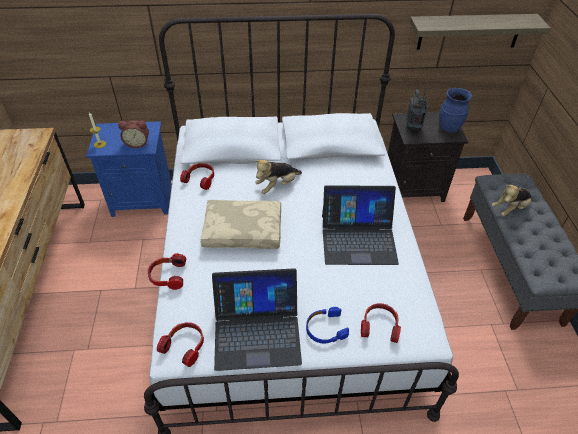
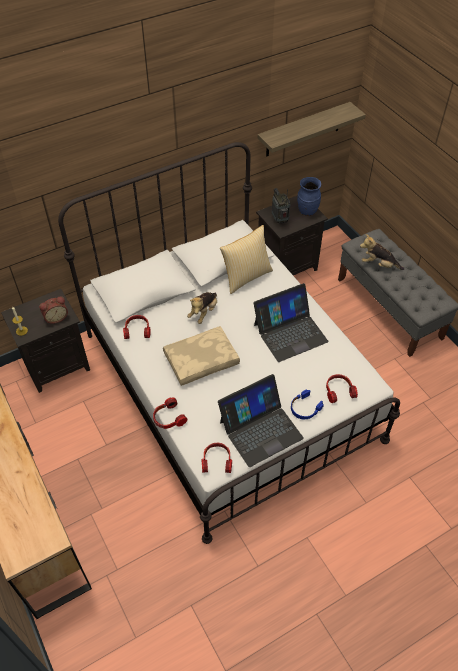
camera: 25 degrees left, 5 degrees up
blue nightstand [86,121,172,217] -> black nightstand [1,289,90,393]
plush toy [492,185,532,217] -> plush toy turned 75 degrees clockwise [360,234,404,270]
none -> pillow [220,225,273,294]

